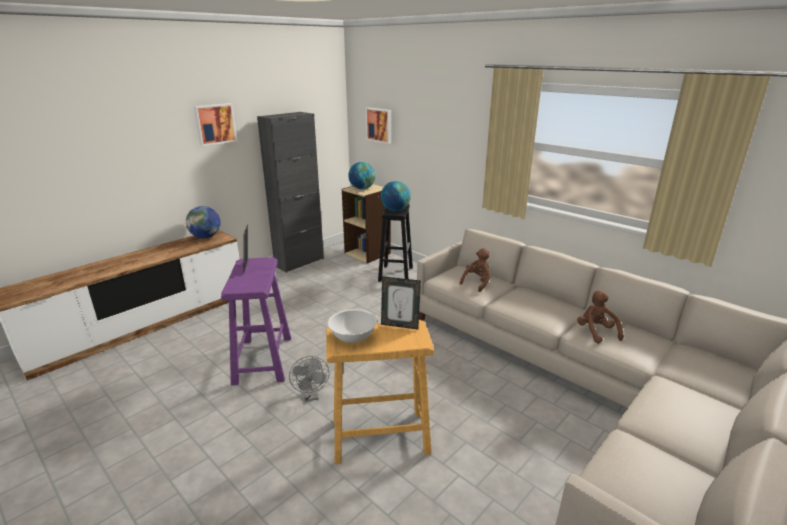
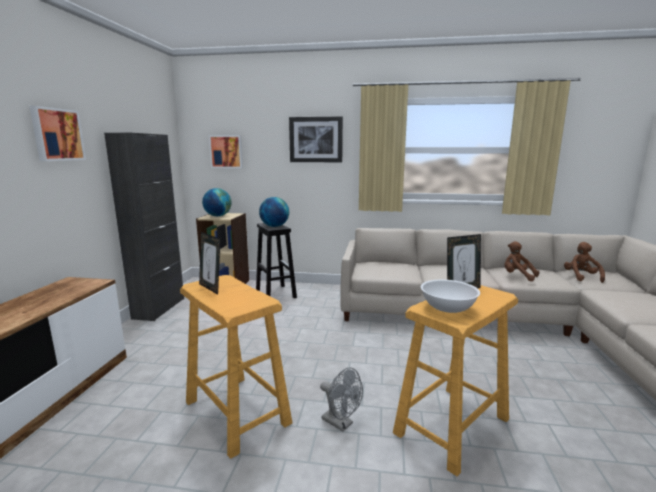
camera: 35 degrees left, 10 degrees down
globe [186,206,220,238] -> none
purple stool [221,257,291,385] -> beige stool [180,275,293,459]
brown plush toy [460,248,490,292] -> brown plush toy moved to [564,242,605,283]
none -> picture [289,116,343,162]

